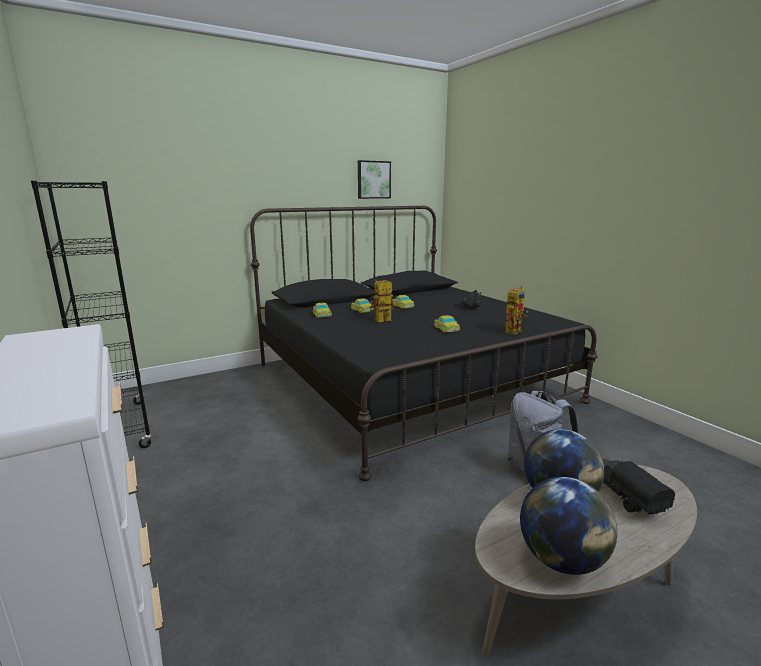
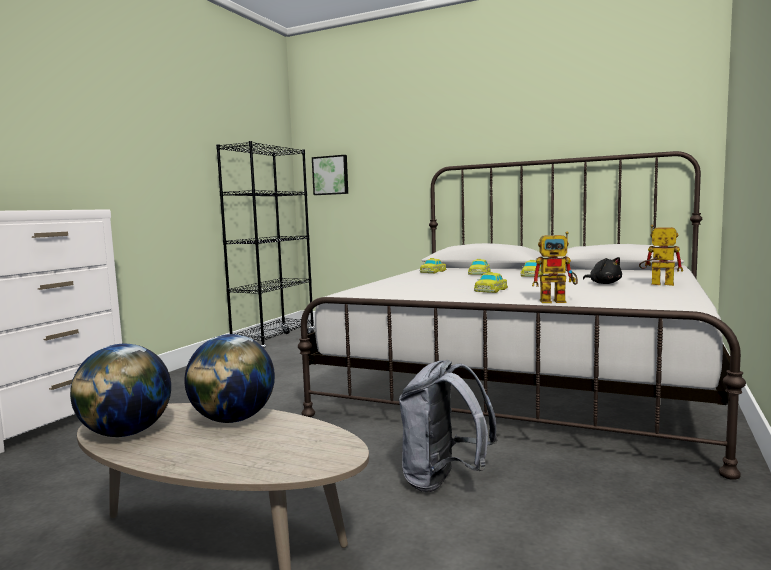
camera: 55 degrees right, 10 degrees down
black bed [250,206,597,481] -> white bed [298,151,746,480]
picture [358,160,391,199] -> picture moved to [312,155,348,195]
toy robot [369,280,394,322] -> toy robot moved to [639,225,683,286]
toy truck [602,459,675,515] -> none

